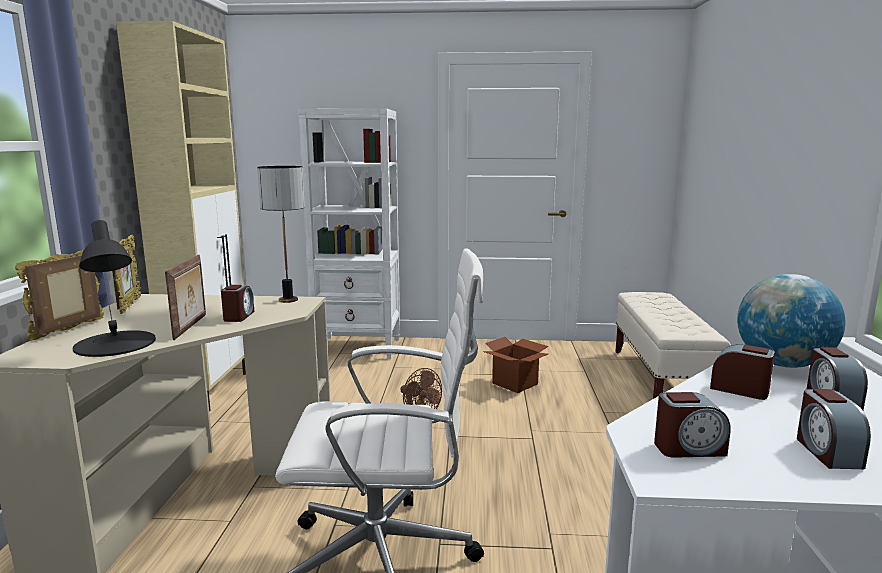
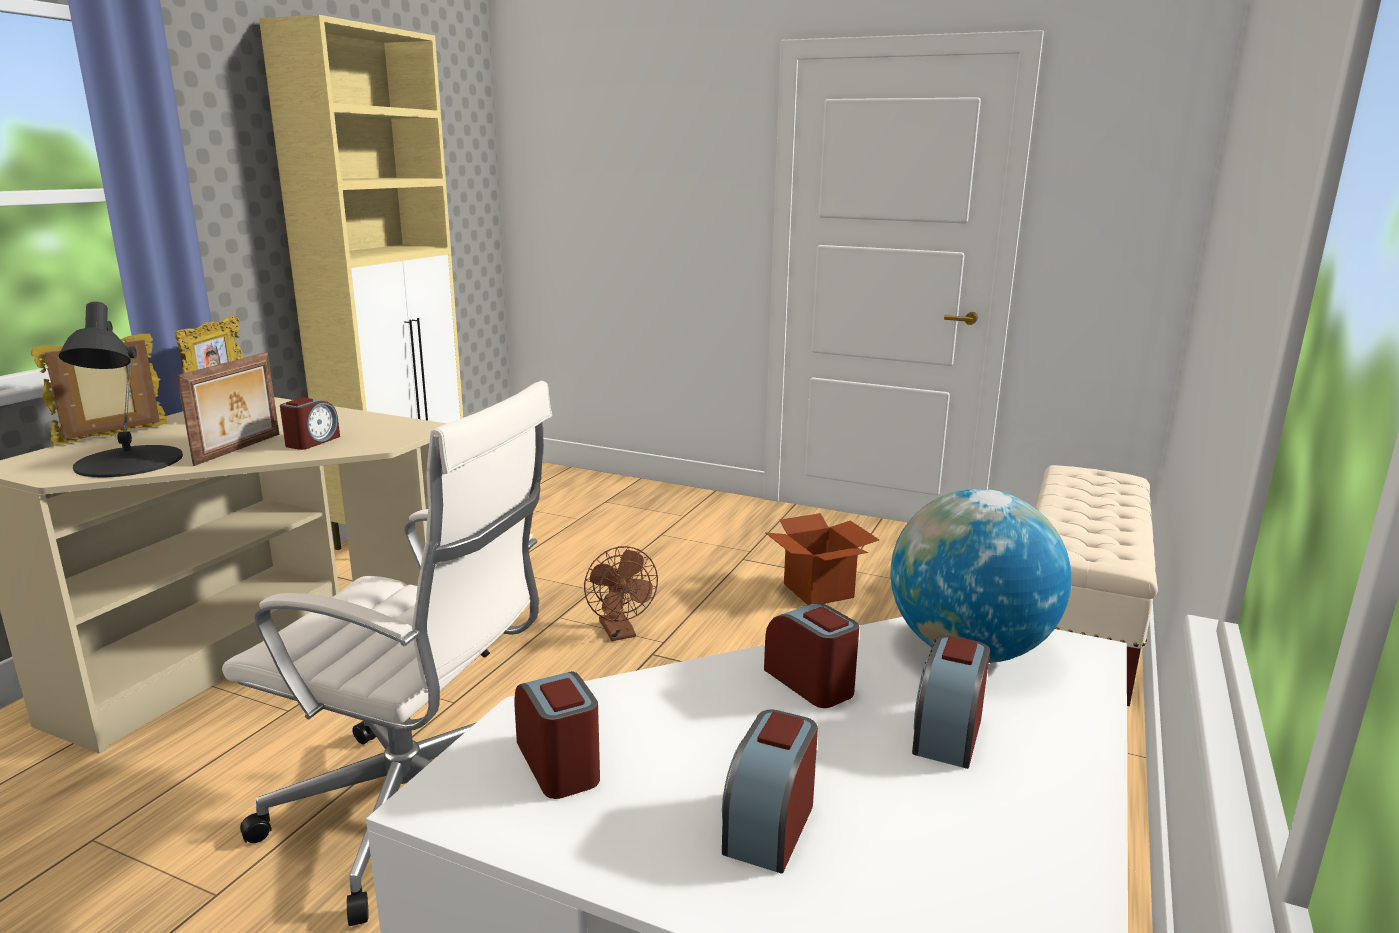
camera: 20 degrees right, 5 degrees up
table lamp [257,166,305,303] -> none
white bookcase [298,108,400,359] -> none
alarm clock [654,392,731,458] -> alarm clock turned 135 degrees counterclockwise [514,671,600,799]

